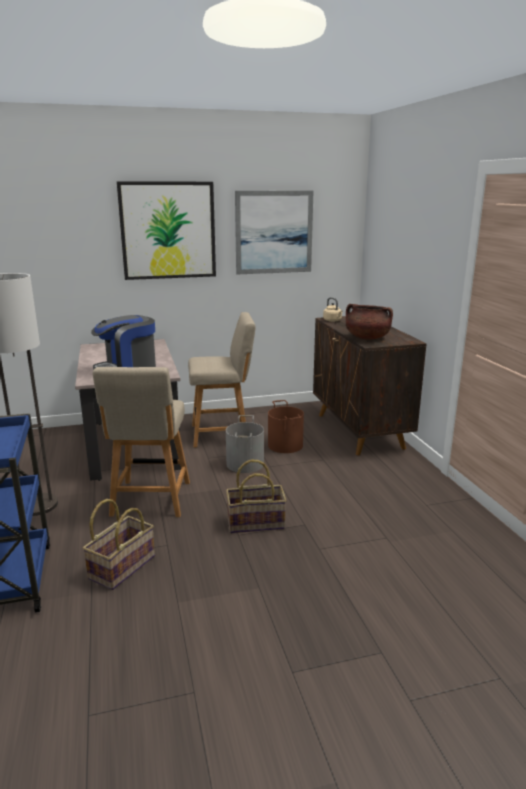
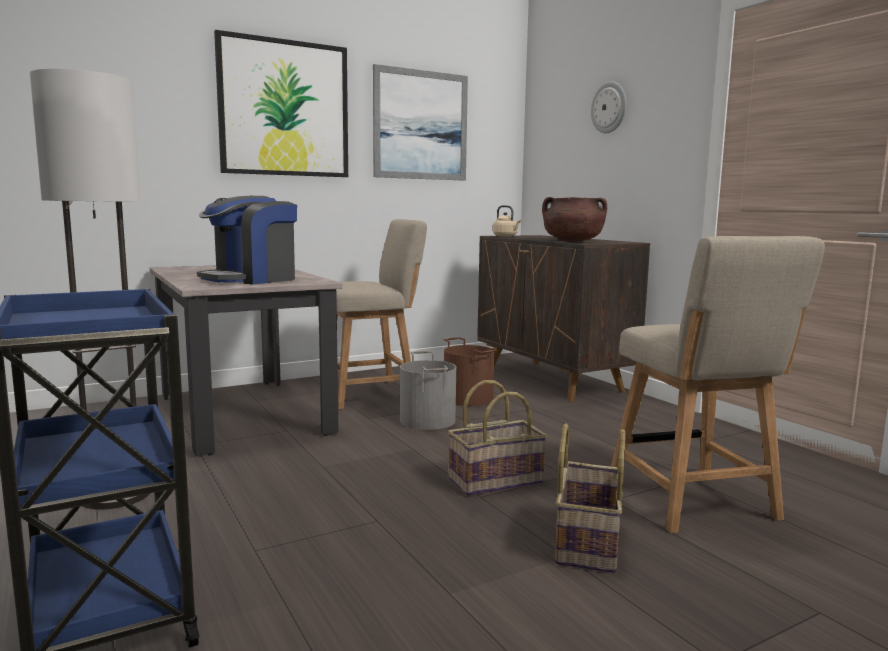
camera: 15 degrees left, 10 degrees down
basket [83,499,155,590] -> basket moved to [555,424,626,573]
beige chair [93,367,190,517] -> beige chair moved to [611,236,825,533]
none -> wall clock [591,81,626,133]

